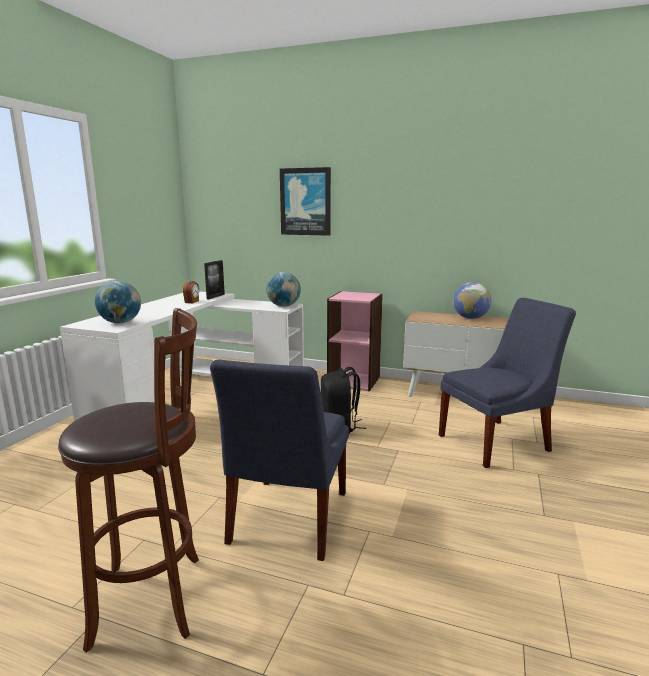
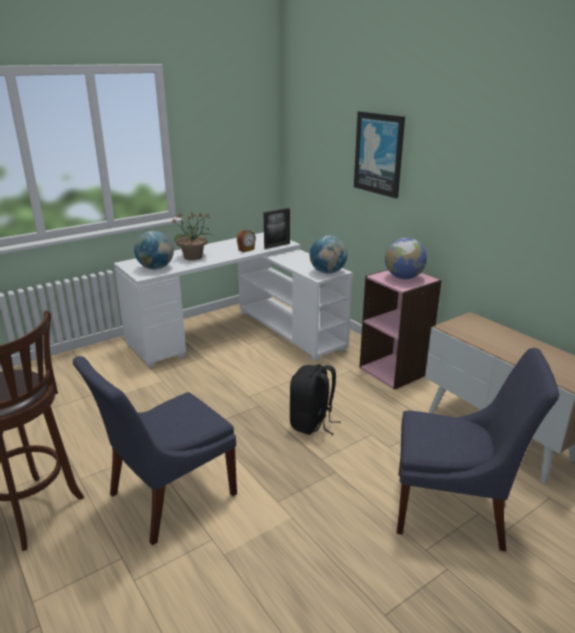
camera: 35 degrees right, 10 degrees up
globe [453,282,491,319] -> globe moved to [385,238,427,279]
none -> potted plant [170,211,213,260]

